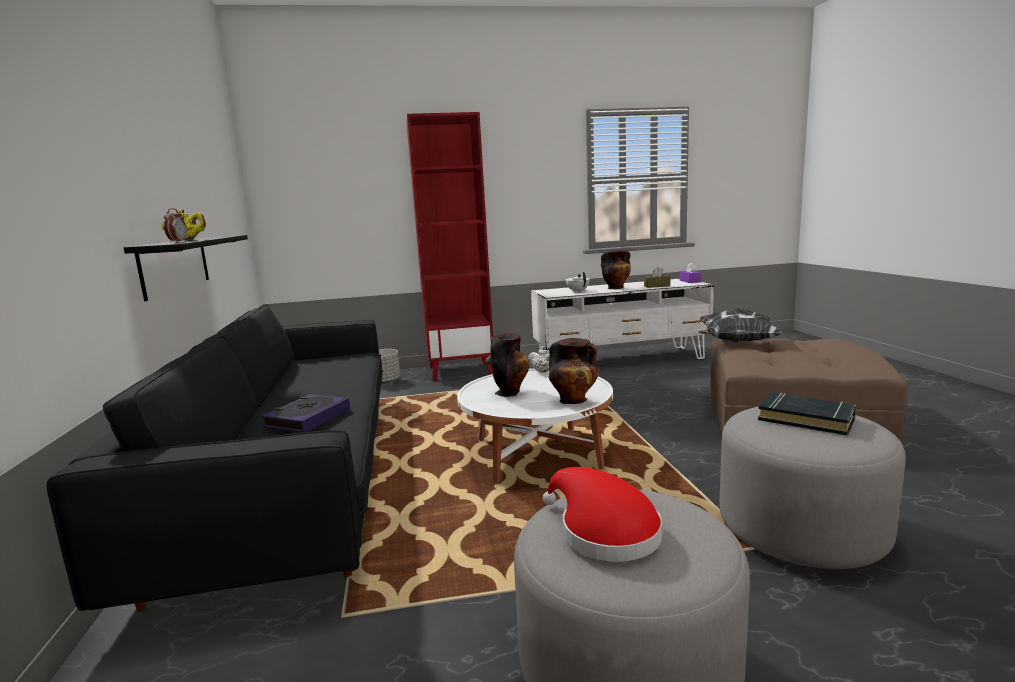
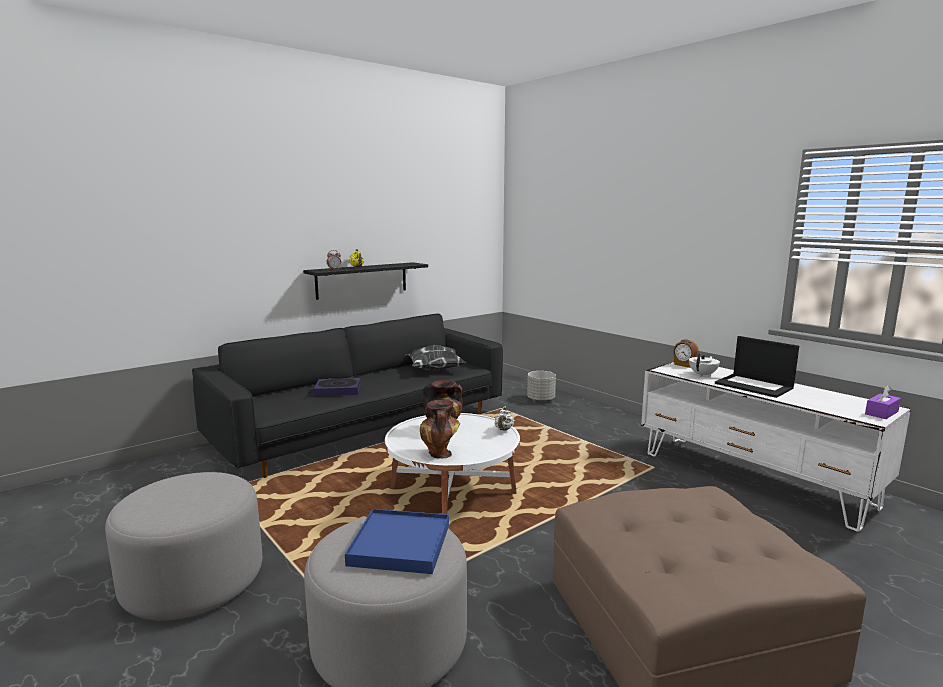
camera: 60 degrees right, 0 degrees up
red bookcase [407,112,493,381] -> none
red hat [543,467,663,562] -> none
vase [601,250,631,289] -> laptop [715,336,799,398]
brown tissue box [644,267,670,288] -> none
pillow [698,308,783,343] -> pillow moved to [404,345,467,370]
black book [758,393,856,436] -> blue tray [345,509,449,574]
none -> alarm clock [673,339,699,368]

